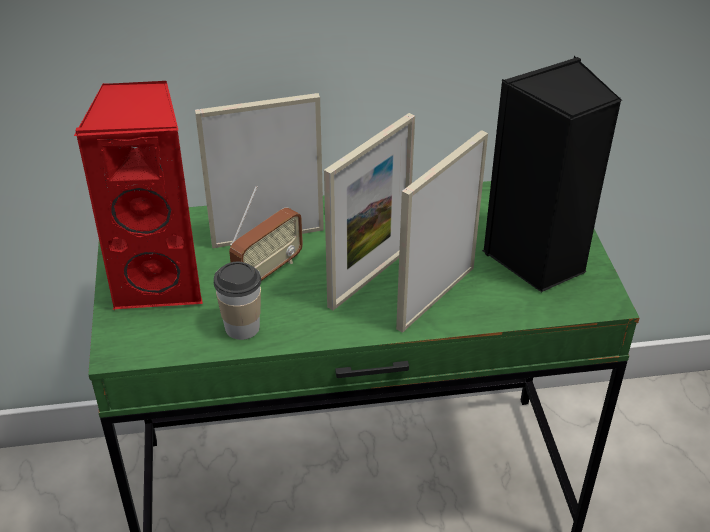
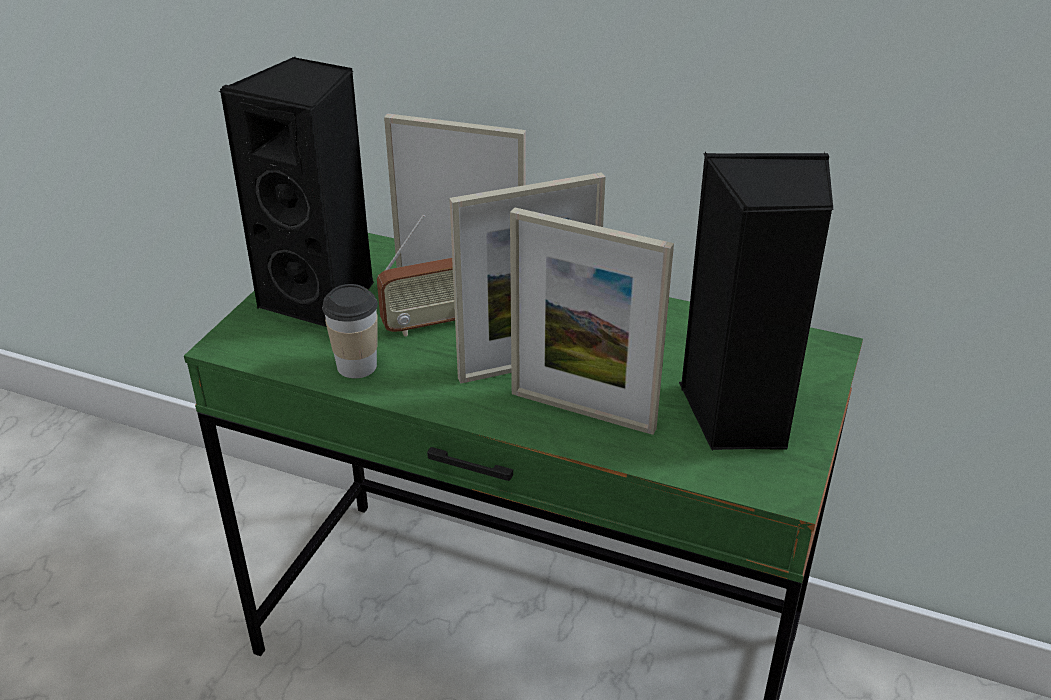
camera: 30 degrees right, 5 degrees down
red speaker [74,81,203,310] -> black speaker [219,56,374,327]
picture frame [396,130,488,333] -> picture frame turned 135 degrees counterclockwise [510,207,674,435]

